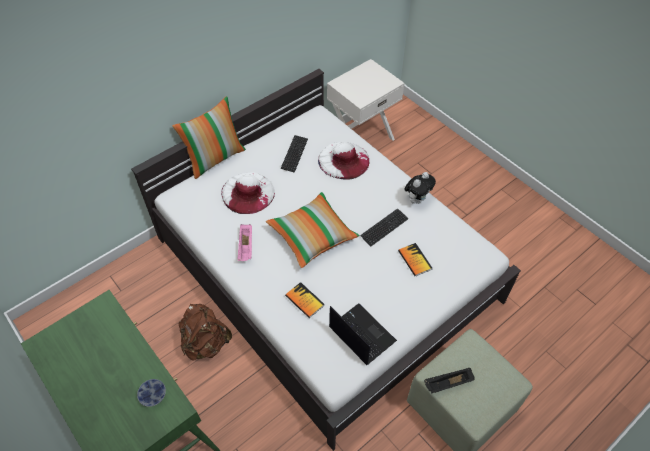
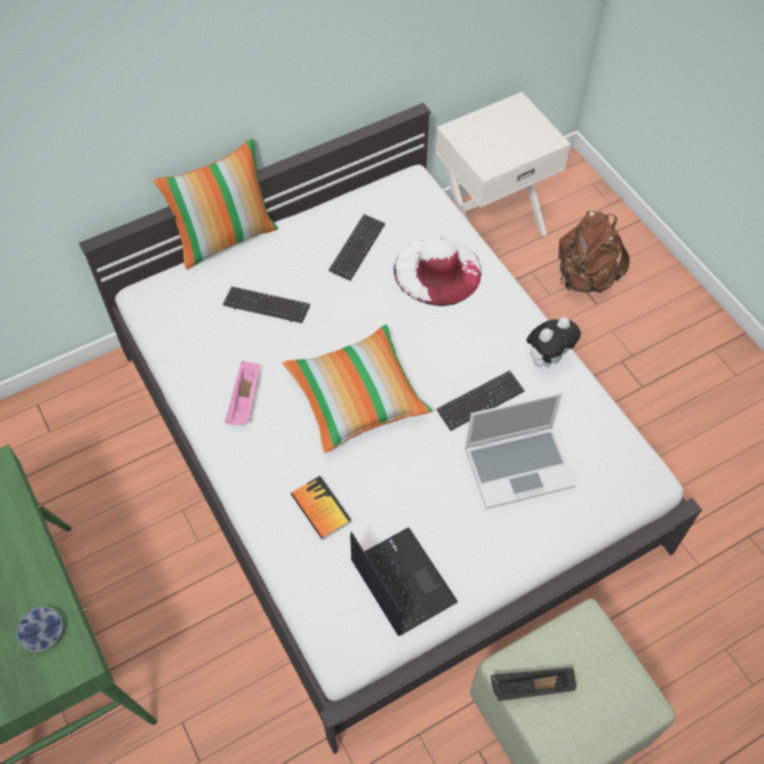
camera: 10 degrees right, 5 degrees up
brown backpack [179,304,232,361] -> brown backpack moved to [558,211,630,293]
white hat [221,172,275,214] -> keyboard [223,286,310,323]
book [398,243,432,276] -> laptop [465,392,575,509]

